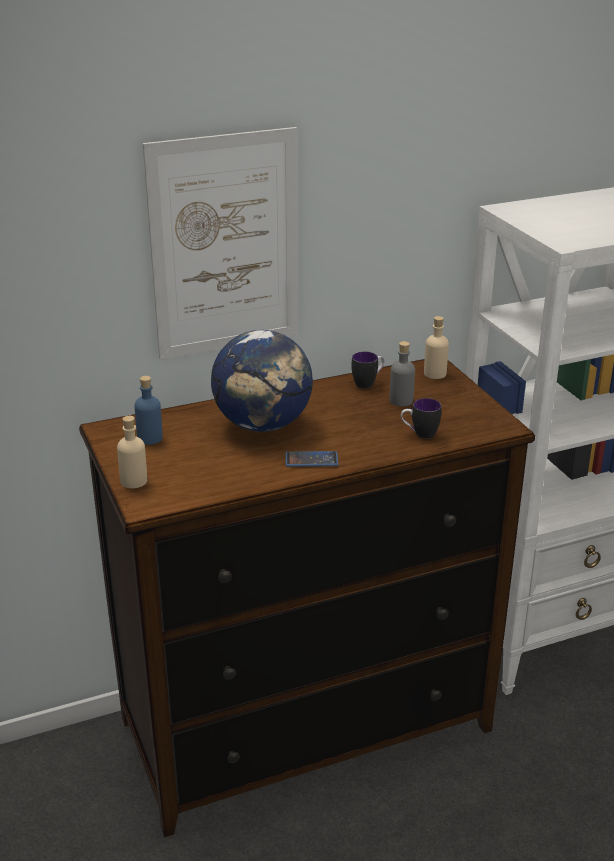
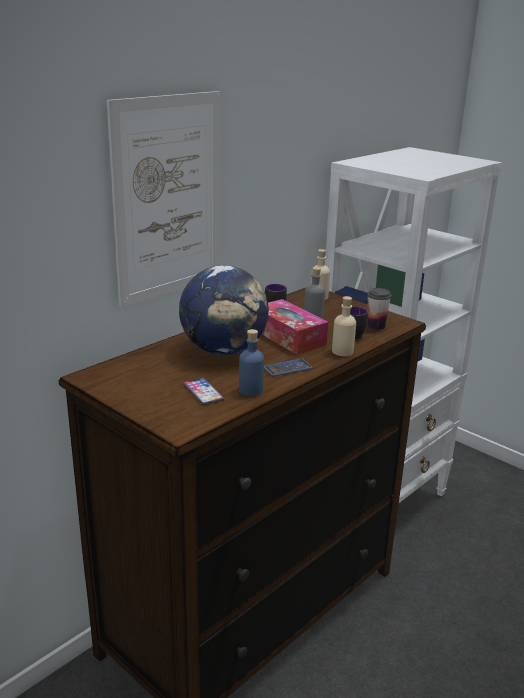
camera: 25 degrees left, 5 degrees down
beige bottle [117,416,147,488] -> beige bottle moved to [332,296,356,356]
blue bottle [134,376,163,445] -> blue bottle moved to [239,329,264,396]
none -> phone [183,378,224,405]
none -> tissue box [262,299,328,355]
none -> cup [367,288,391,330]

